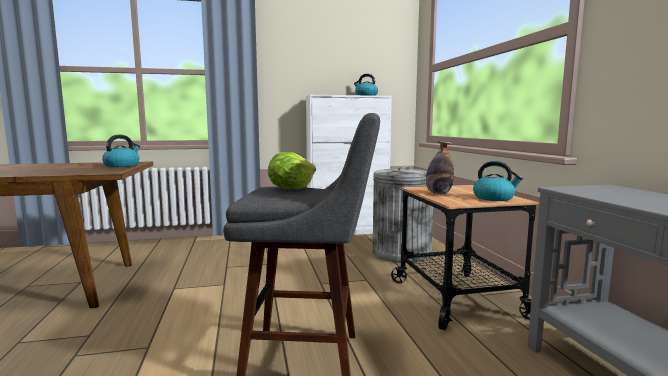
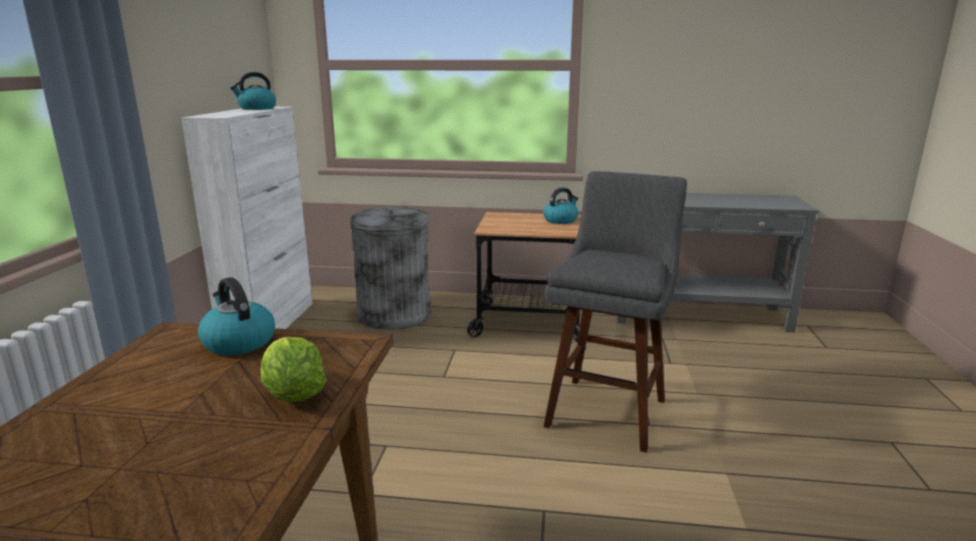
camera: 70 degrees left, 10 degrees up
lettuce [268,152,316,189] -> lettuce moved to [261,337,326,402]
bottle [426,141,454,194] -> none

